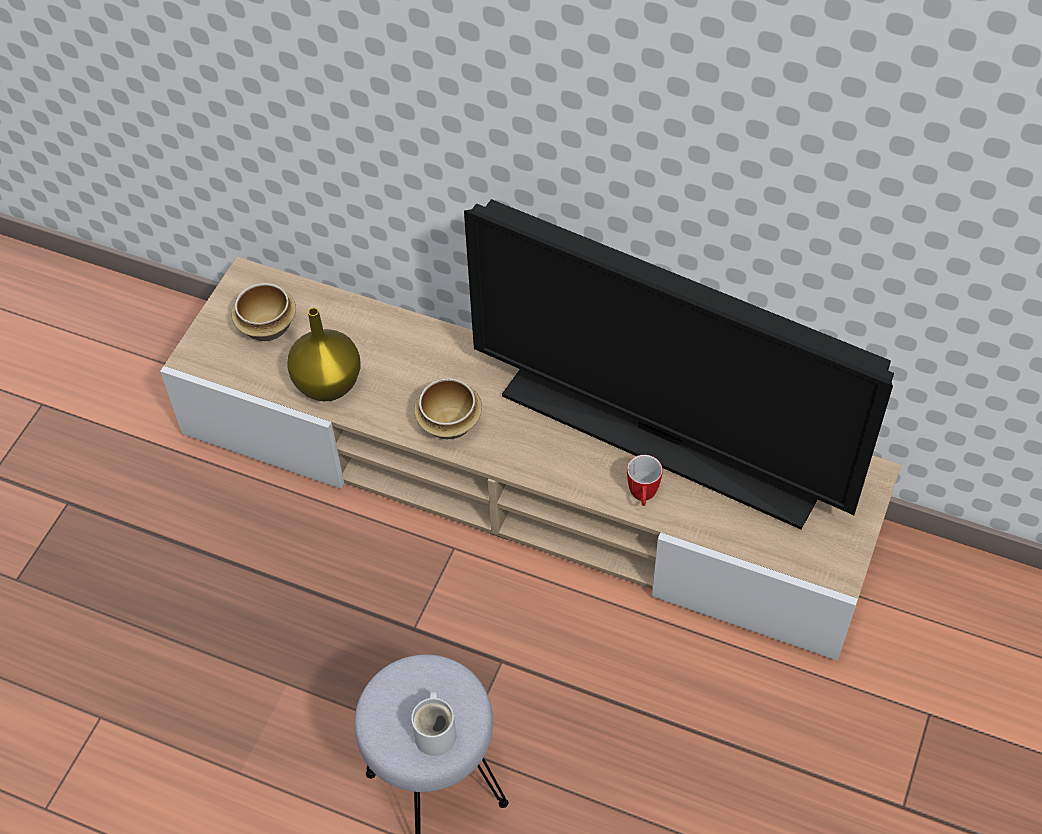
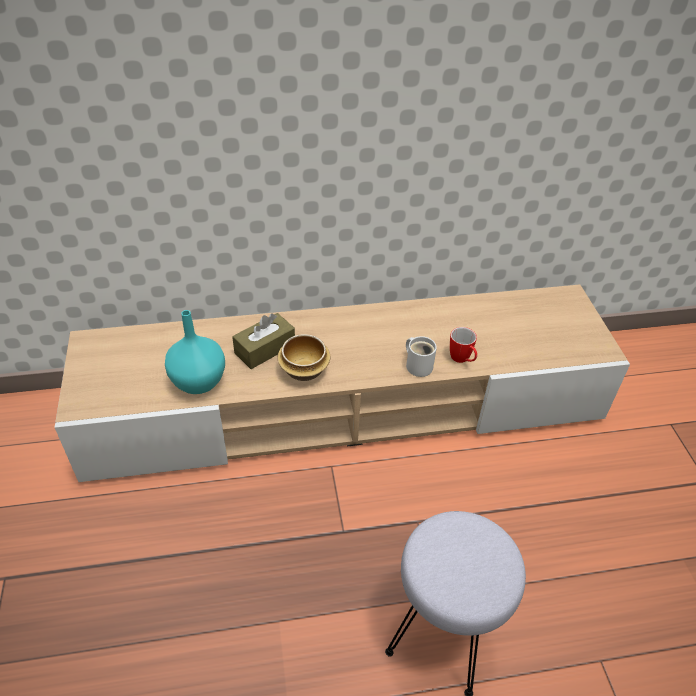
camera: 35 degrees left, 10 degrees down
bowl [231,283,296,341] -> none
yellow vase [287,308,360,401] -> turquoise vase [165,310,225,394]
white mug [411,691,456,756] -> white mug moved to [406,336,437,377]
television [464,199,894,529] -> none
none -> brown tissue box [232,313,295,369]

